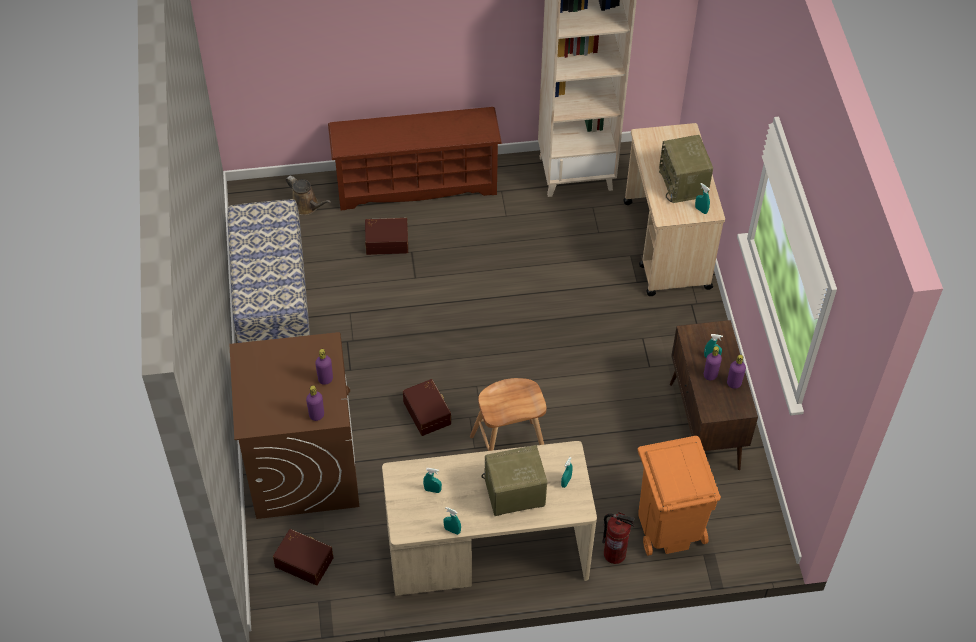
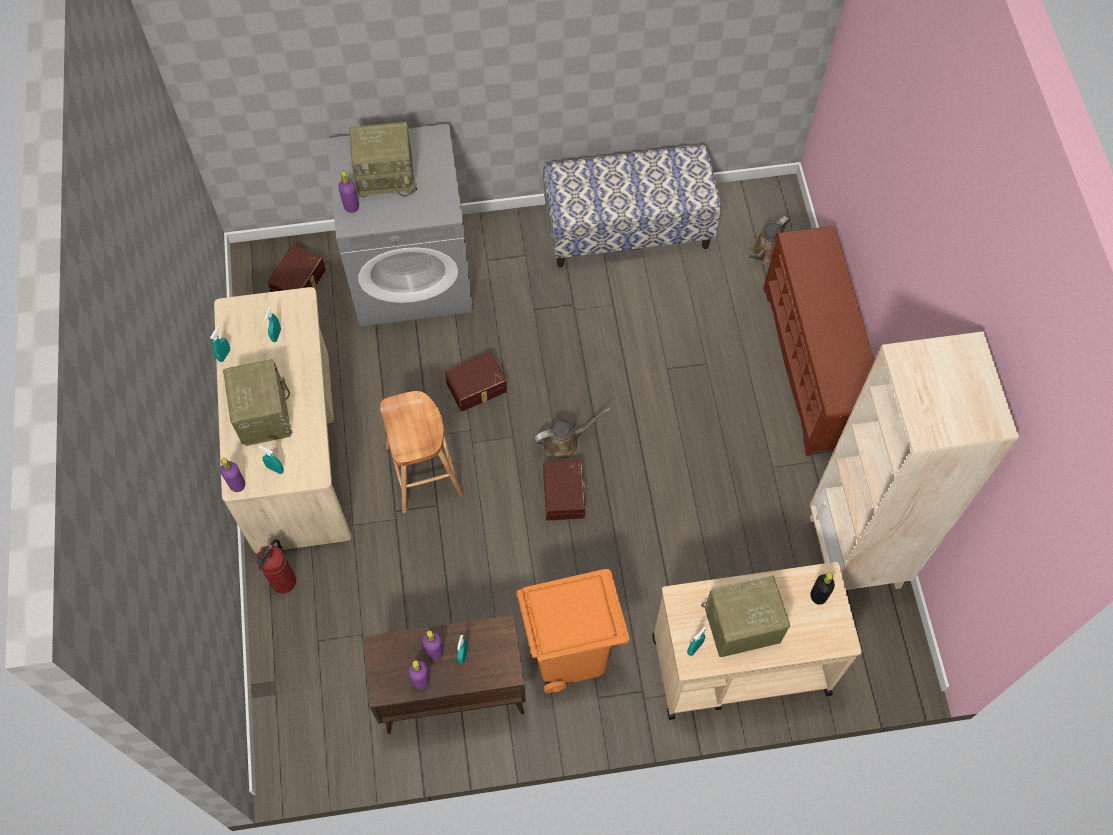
camera: 90 degrees right, 10 degrees up
brown washing machine [229,332,359,519] -> grey washing machine [327,124,473,327]
purple bottle [315,349,333,385] -> purple bottle moved to [220,458,245,492]
brown storage box [365,218,408,255] -> brown storage box moved to [543,460,587,520]
orange trash can [638,436,721,556] -> orange trash can moved to [517,569,629,693]
none -> radio [349,122,417,198]
none -> brown watering can [535,408,610,460]
none -> black bottle [810,573,835,605]

